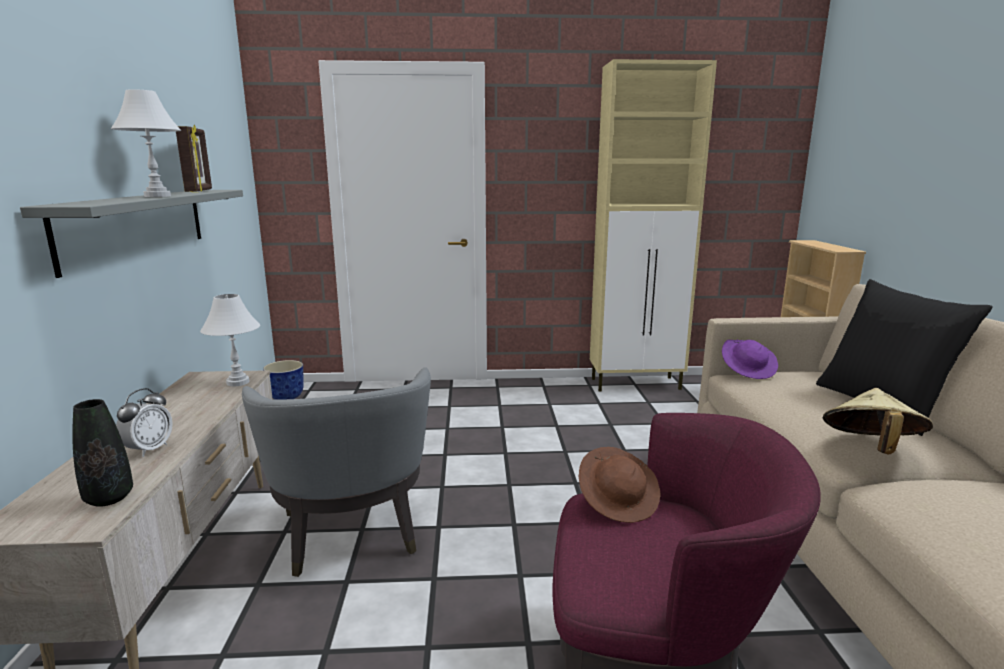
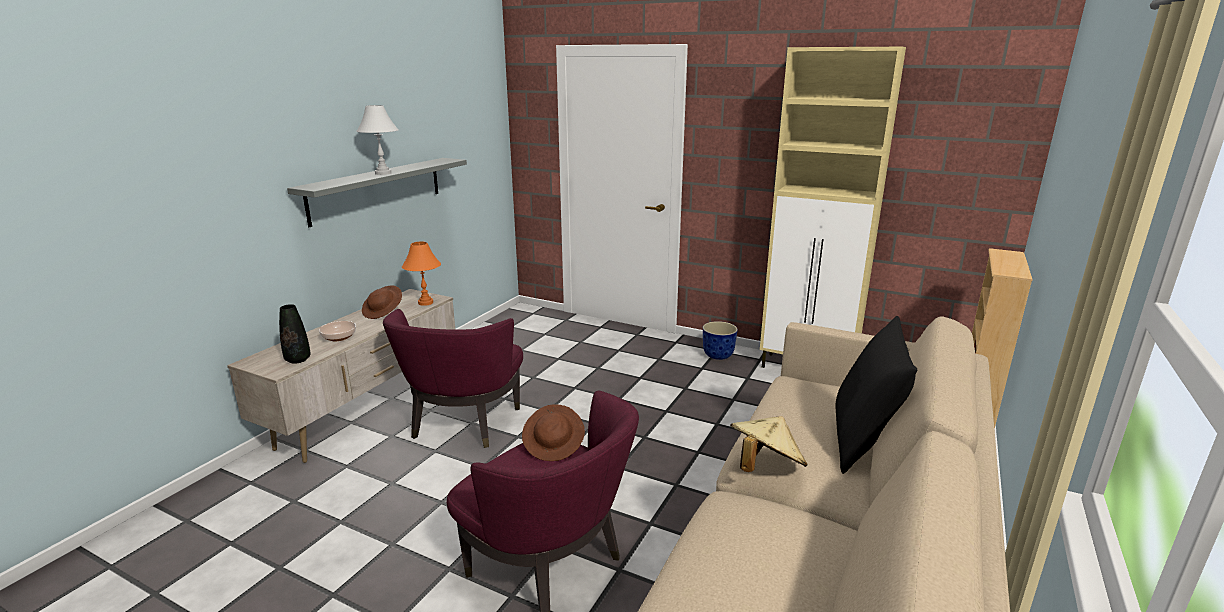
camera: 30 degrees right, 5 degrees up
alarm clock [116,388,173,457] -> bowl [319,321,356,341]
picture frame [176,125,212,192] -> none
white table lamp [200,294,260,386] -> orange table lamp [402,241,441,306]
grey armchair [242,367,431,577] -> purple armchair [383,309,523,448]
planter [263,360,304,399] -> planter moved to [703,321,738,360]
purple hat [722,339,778,379] -> none
none -> brown hat [362,285,402,319]

